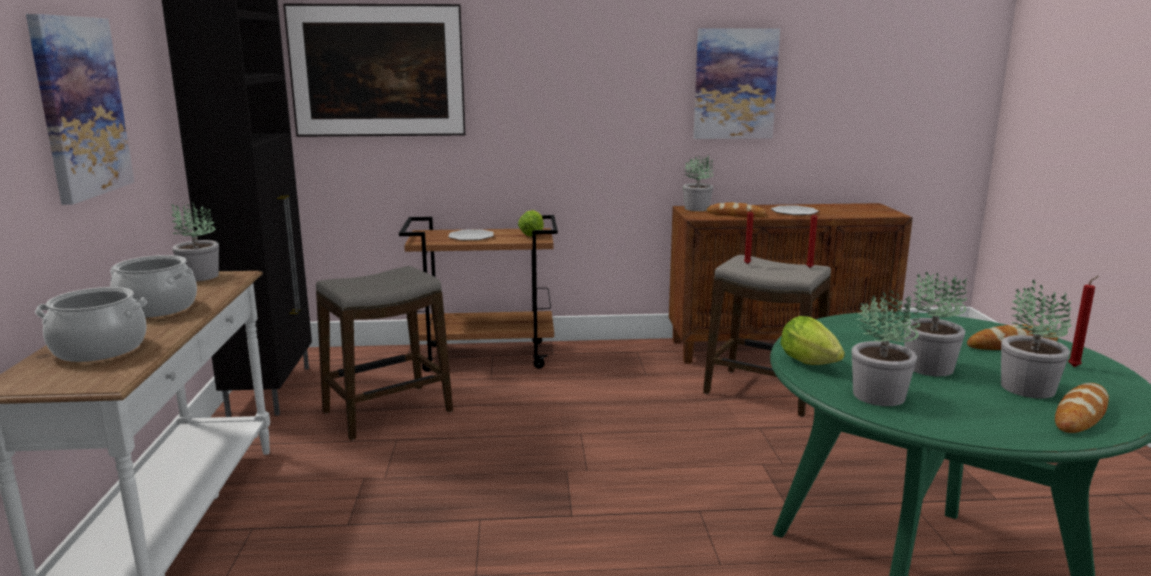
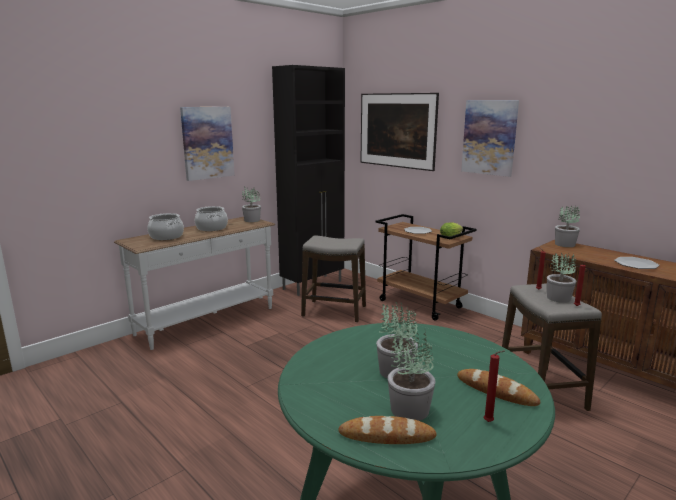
camera: 50 degrees right, 0 degrees up
picture [693,28,780,139] -> picture moved to [461,100,519,177]
bread [707,202,767,217] -> none
lettuce [780,316,845,365] -> none
potted plant [851,290,920,406] -> potted plant moved to [547,253,576,303]

